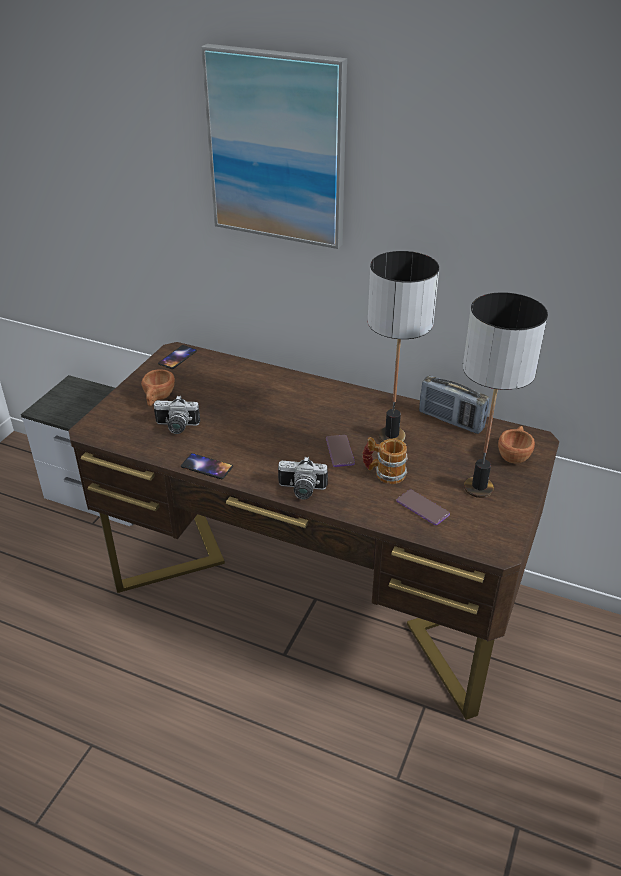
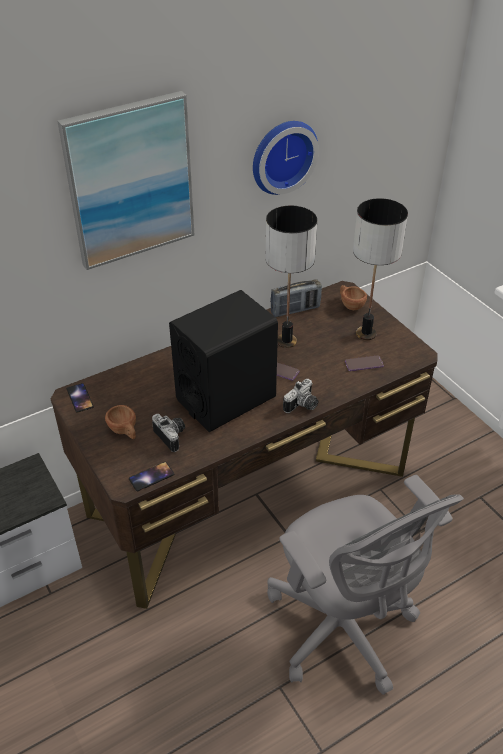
camera: 55 degrees left, 5 degrees up
camera [154,395,200,434] -> camera turned 75 degrees counterclockwise [152,414,185,452]
phone [181,453,233,479] -> phone moved to [129,462,174,491]
mug [362,437,408,484] -> none
none -> black speaker [169,290,278,432]
none -> wall clock [253,121,319,195]
none -> grey office chair [267,475,464,695]

